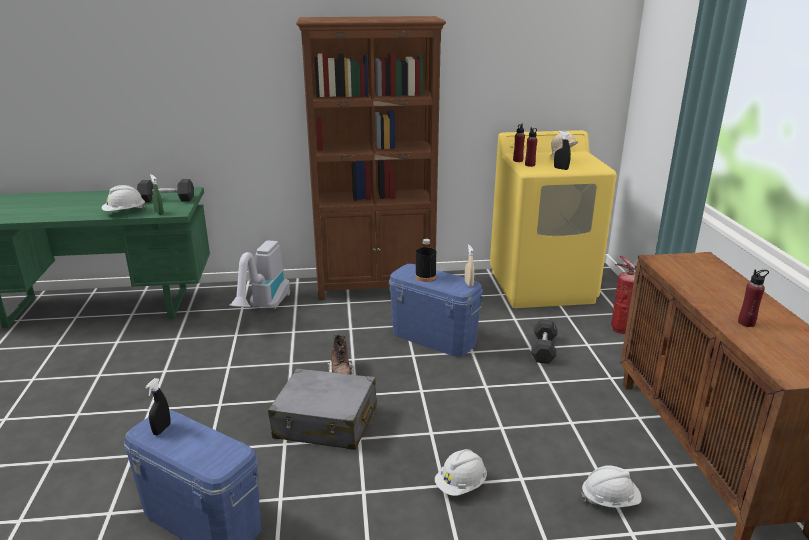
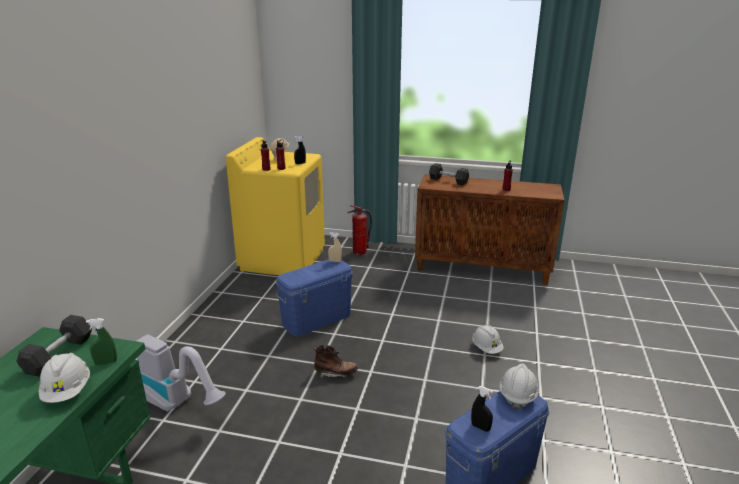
camera: 70 degrees left, 0 degrees up
grey suitcase [268,368,377,450] -> none
brown bookcase [296,16,446,300] -> none
black bottle [415,239,436,282] -> none
grey dumbbell [531,319,558,364] -> grey dumbbell moved to [429,163,469,185]
white hard hat [581,465,642,508] -> white hard hat moved to [500,363,539,410]

